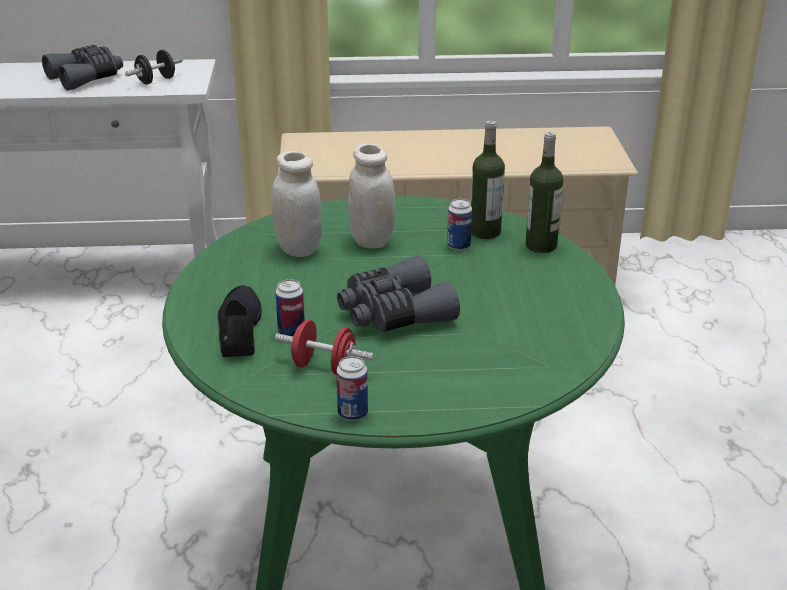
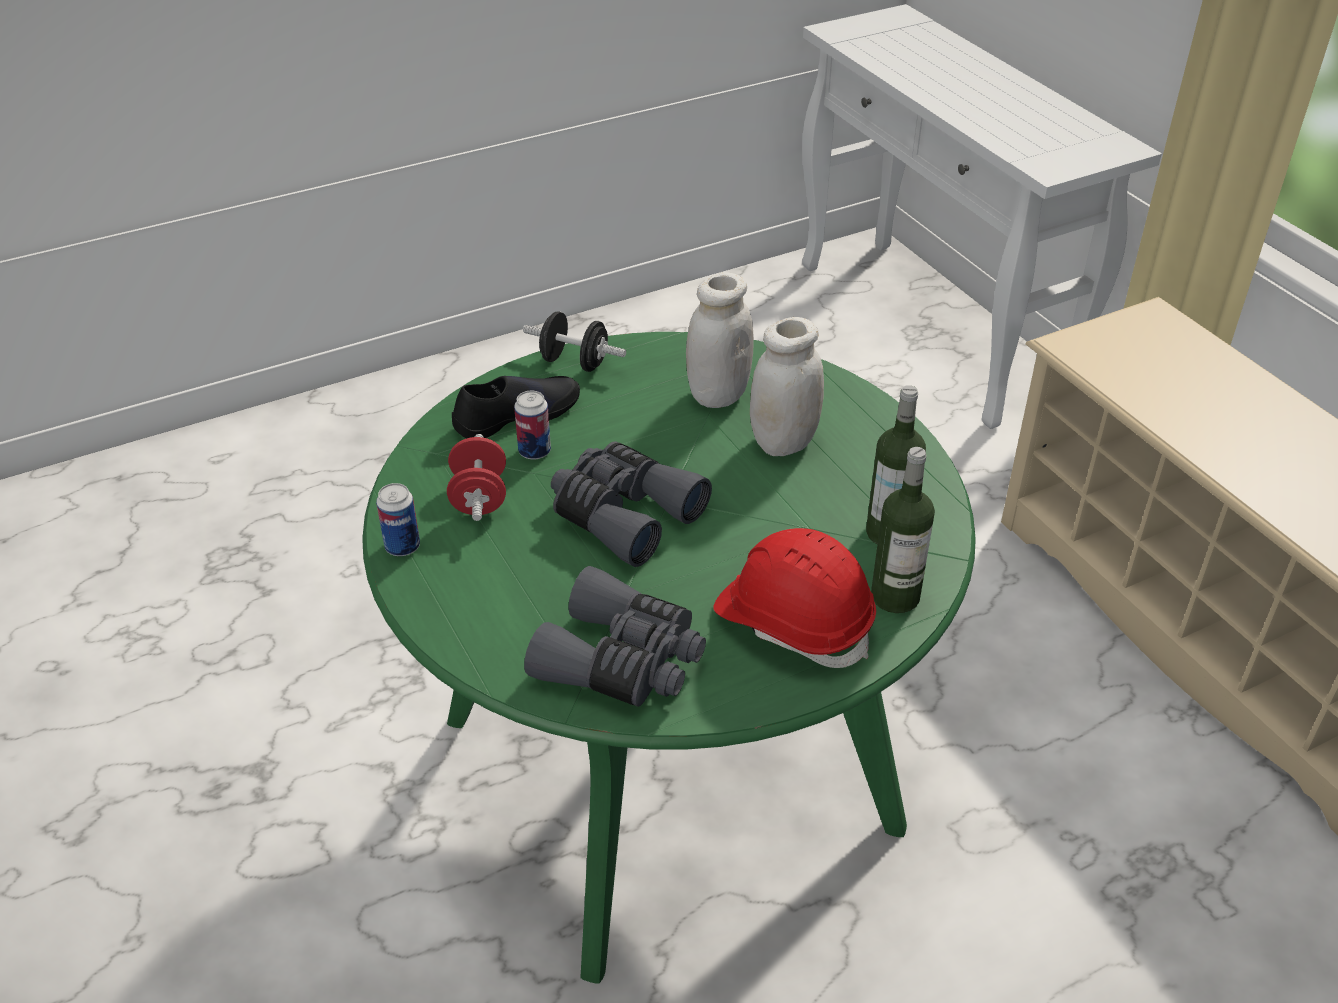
camera: 65 degrees right, 10 degrees up
grey binoculars [42,45,123,91] -> grey binoculars moved to [524,566,706,707]
black dumbbell [125,50,183,85] -> black dumbbell moved to [523,311,626,372]
can [447,199,472,251] -> none
none -> red hard hat [713,528,876,668]

